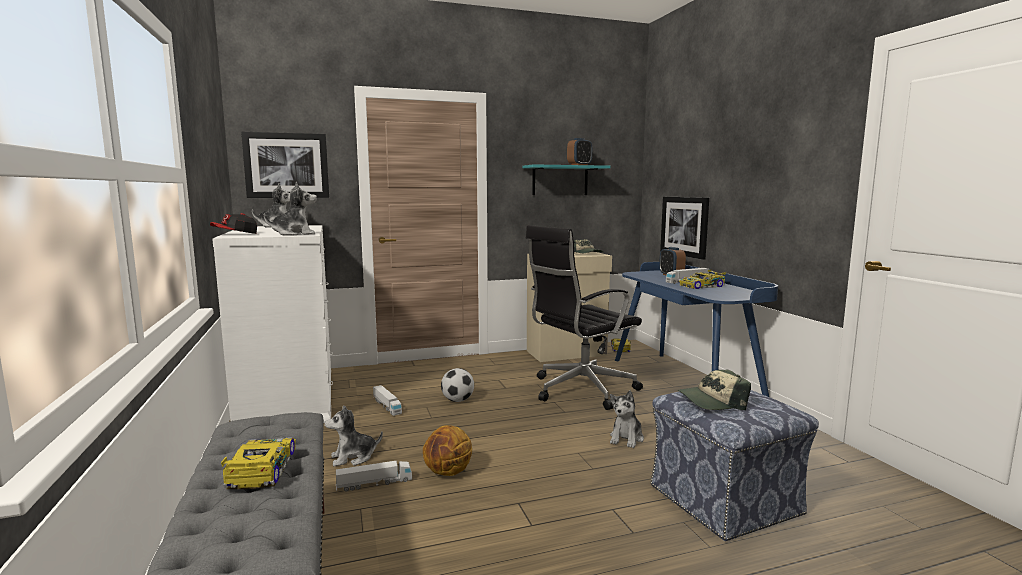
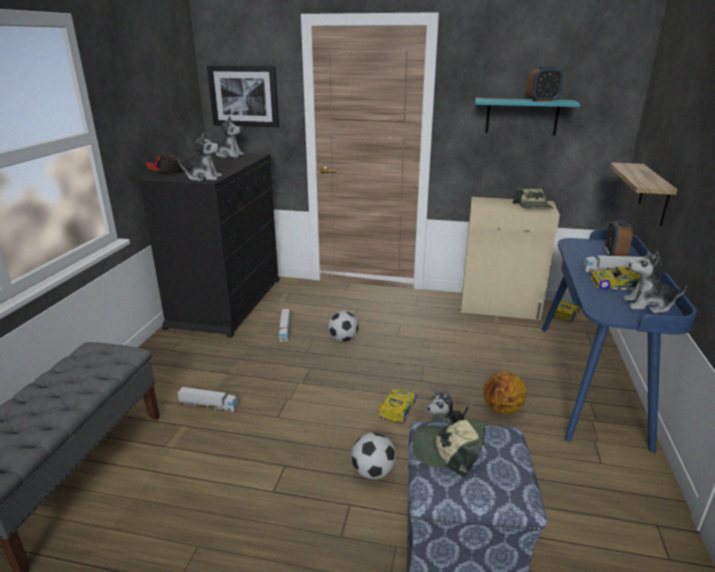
camera: 30 degrees right, 15 degrees up
white dresser [212,225,333,425] -> black dresser [138,152,280,338]
toy car [221,437,296,489] -> toy car moved to [379,388,417,424]
plush toy [324,405,383,466] -> plush toy moved to [623,251,687,313]
basketball [423,425,472,476] -> basketball moved to [483,371,527,414]
black office chair [526,225,643,410] -> none
picture [660,197,709,260] -> shelf [610,163,678,226]
none -> football [351,432,396,479]

